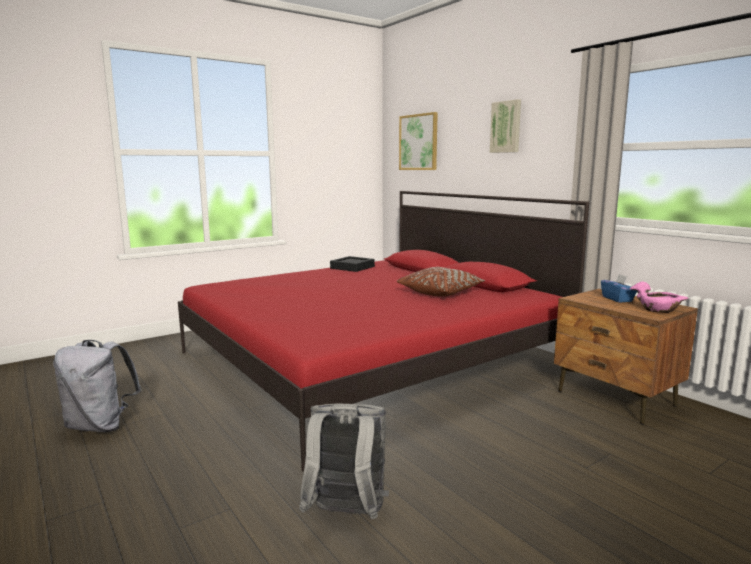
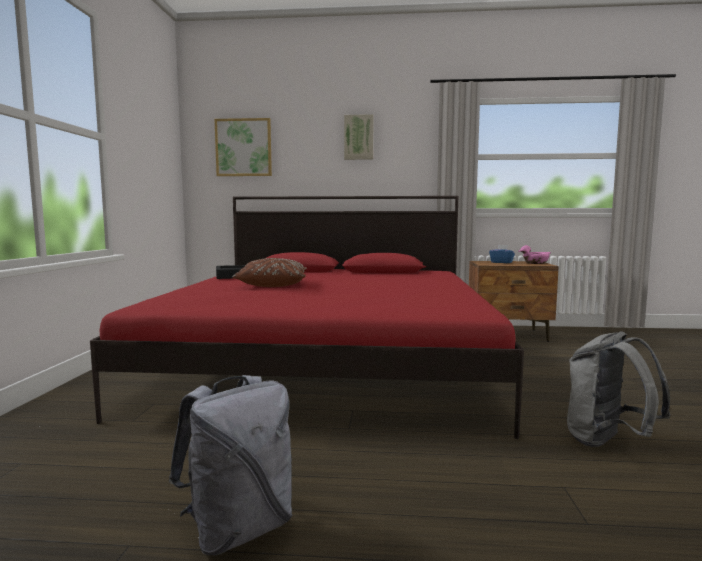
camera: 50 degrees left, 5 degrees down
brown pillow [397,267,485,297] -> brown pillow moved to [232,258,307,287]

